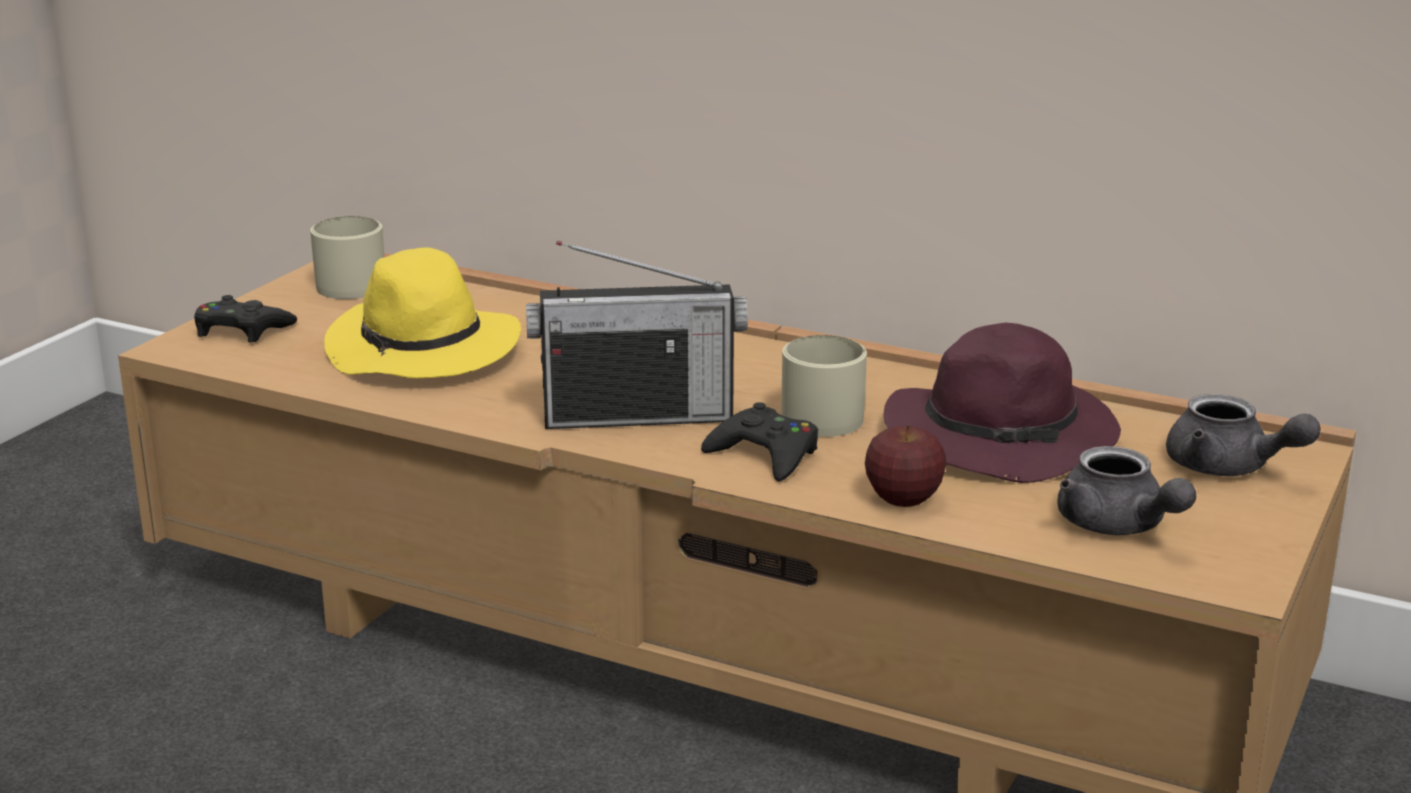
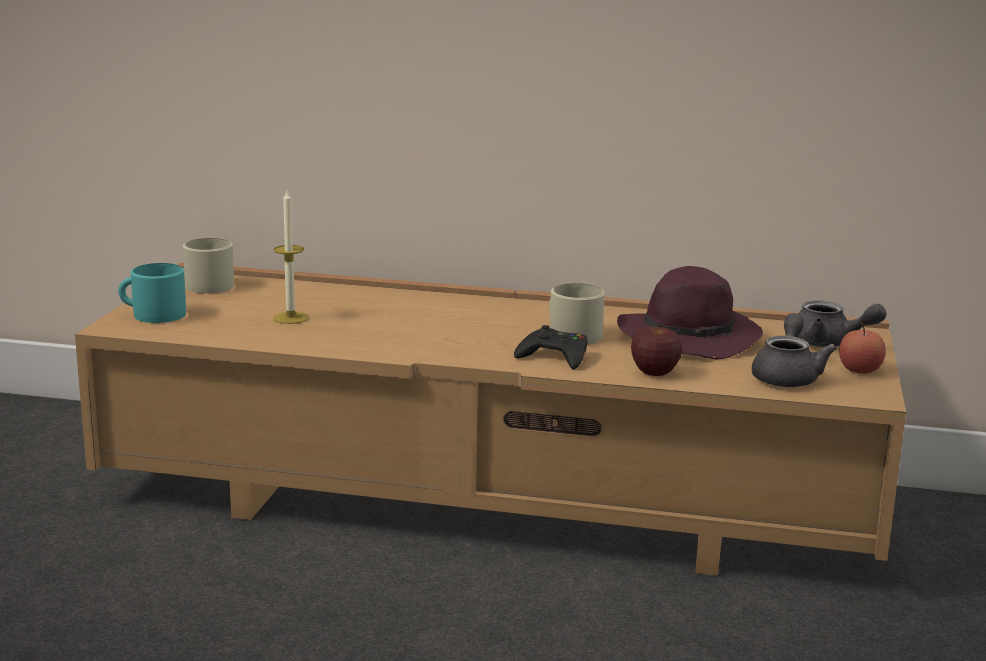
camera: 15 degrees left, 5 degrees down
black game controller [194,295,297,343] -> turquoise mug [118,263,186,323]
yellow hat [324,247,521,378] -> candle [273,191,309,324]
radio [526,241,748,429] -> none
grey teapot [1058,446,1196,535] -> grey teapot turned 120 degrees counterclockwise [752,313,837,387]
none -> apple [839,321,886,374]

